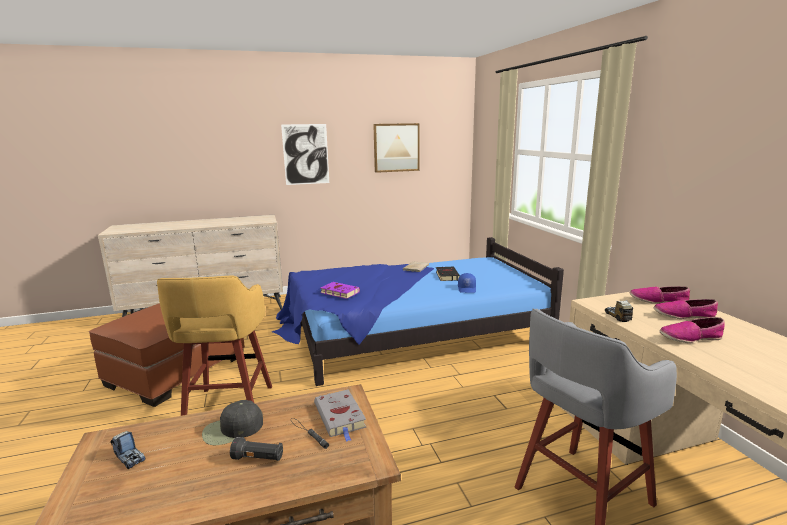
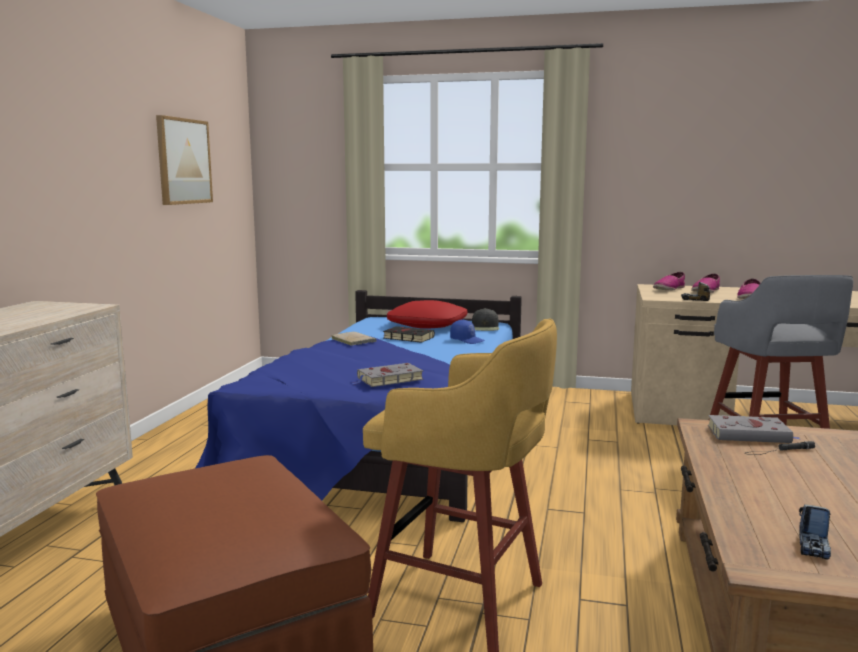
camera: 60 degrees left, 5 degrees down
toy truck [110,431,145,469] -> toy truck turned 135 degrees clockwise [799,504,831,560]
black cap [202,400,263,445] -> black cap moved to [472,308,499,331]
black flashlight [230,437,283,461] -> none
picture [281,124,329,185] -> none
purple book [320,282,360,299] -> grey book [353,363,423,387]
none -> red pillow [387,300,468,329]

